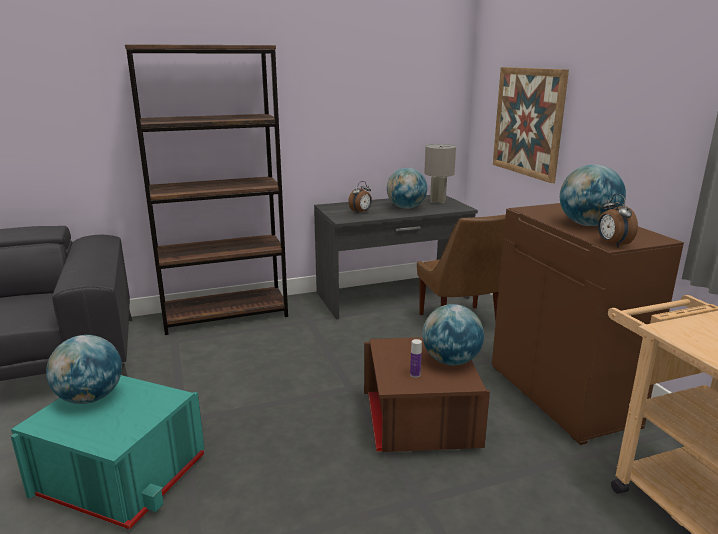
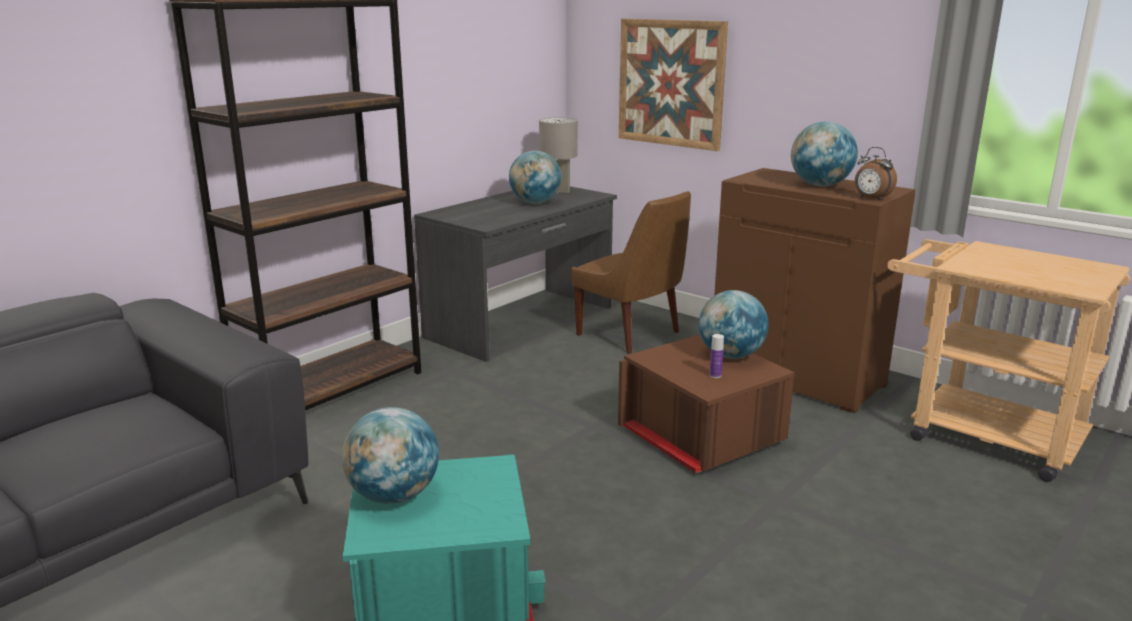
camera: 30 degrees left, 0 degrees up
alarm clock [348,181,372,214] -> none

